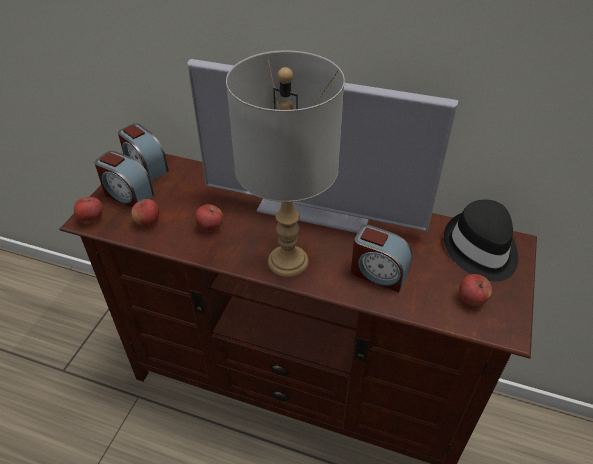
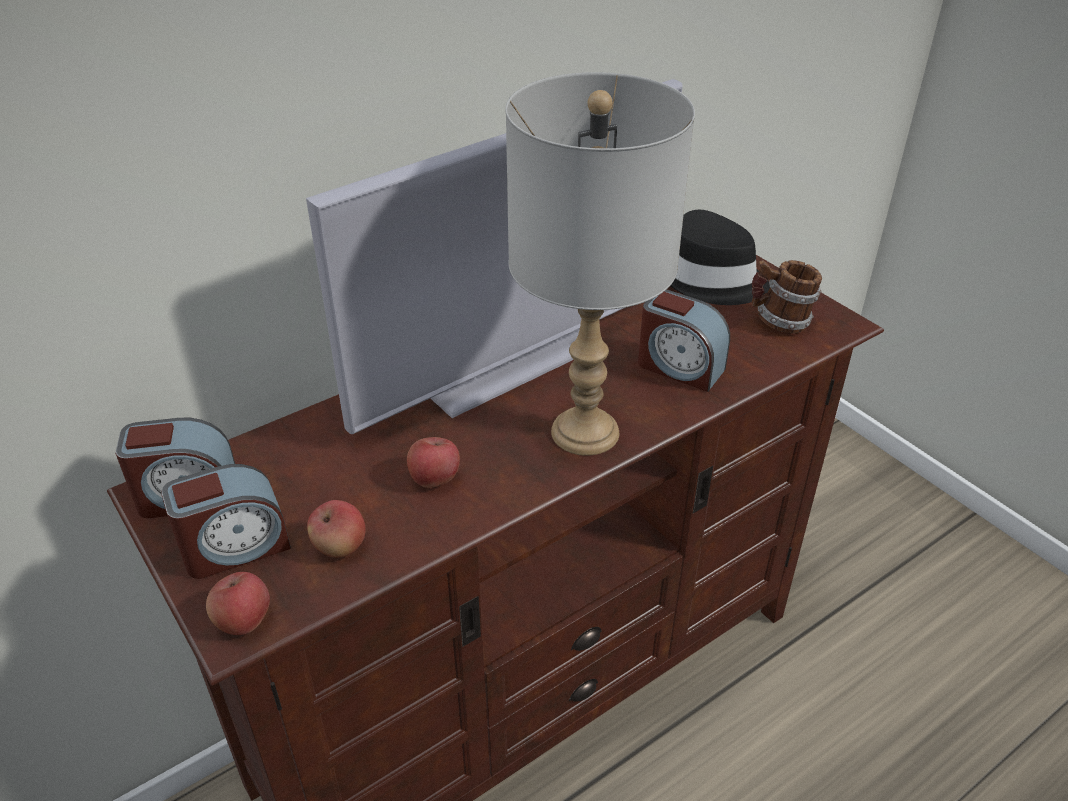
camera: 55 degrees left, 5 degrees down
alarm clock [351,225,412,292] -> alarm clock turned 60 degrees clockwise [638,290,730,392]
apple [459,274,492,306] -> mug [752,260,822,334]

